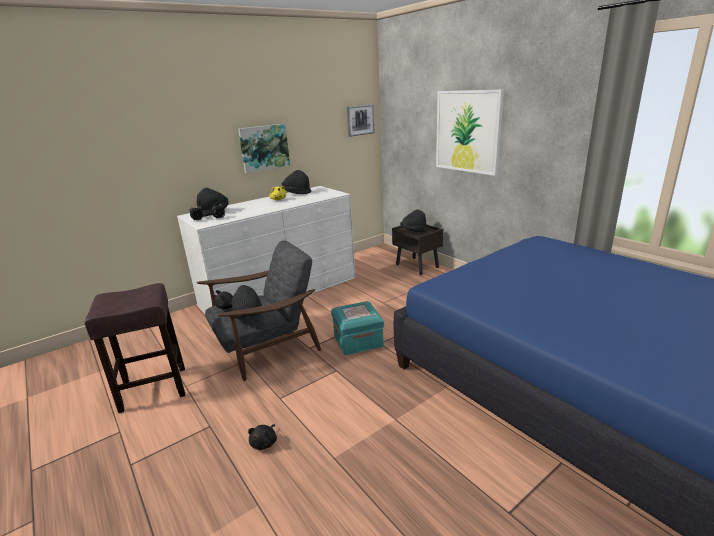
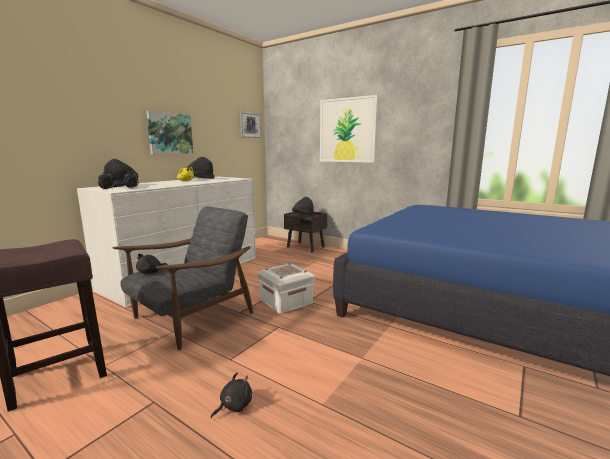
camera: 20 degrees left, 10 degrees down
black hat [232,285,262,318] -> none
black plush toy [248,424,277,450] -> black plush toy turned 135 degrees counterclockwise [211,373,252,418]
turquoise storage box [331,301,384,355] -> white storage box [258,263,315,314]

